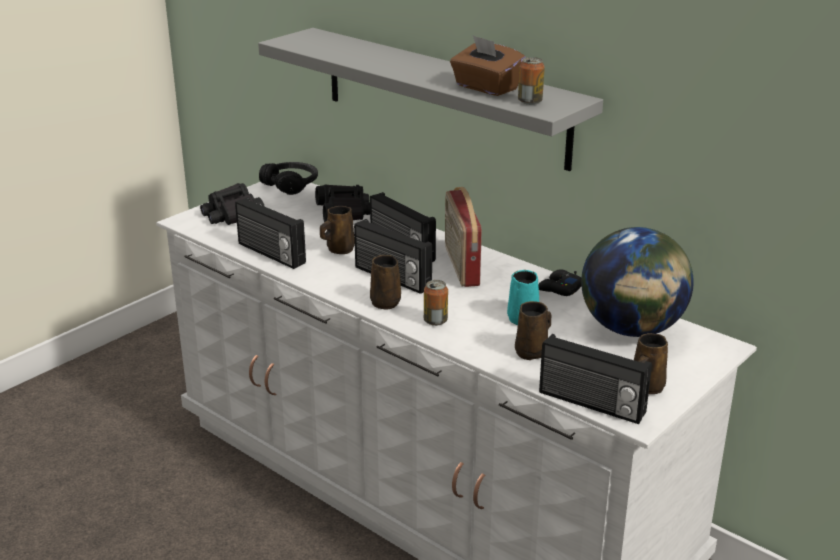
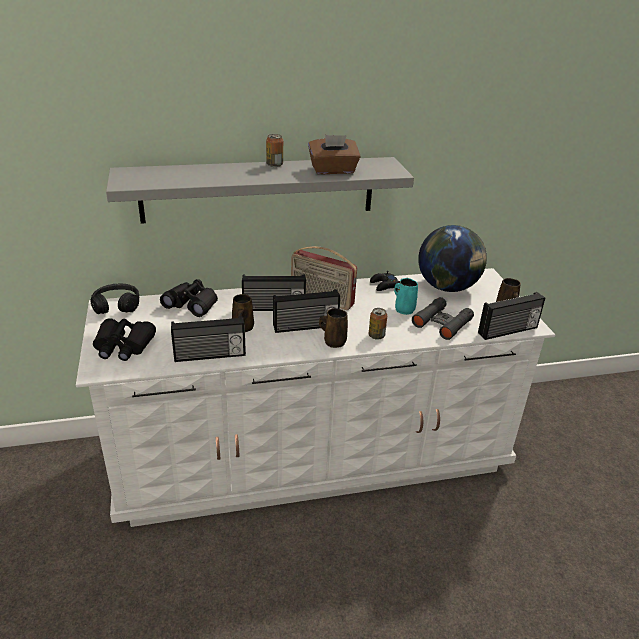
camera: 55 degrees left, 5 degrees up
brown mug [515,301,551,360] -> black binoculars [412,297,474,340]
can [518,57,545,105] -> can moved to [266,134,283,167]

